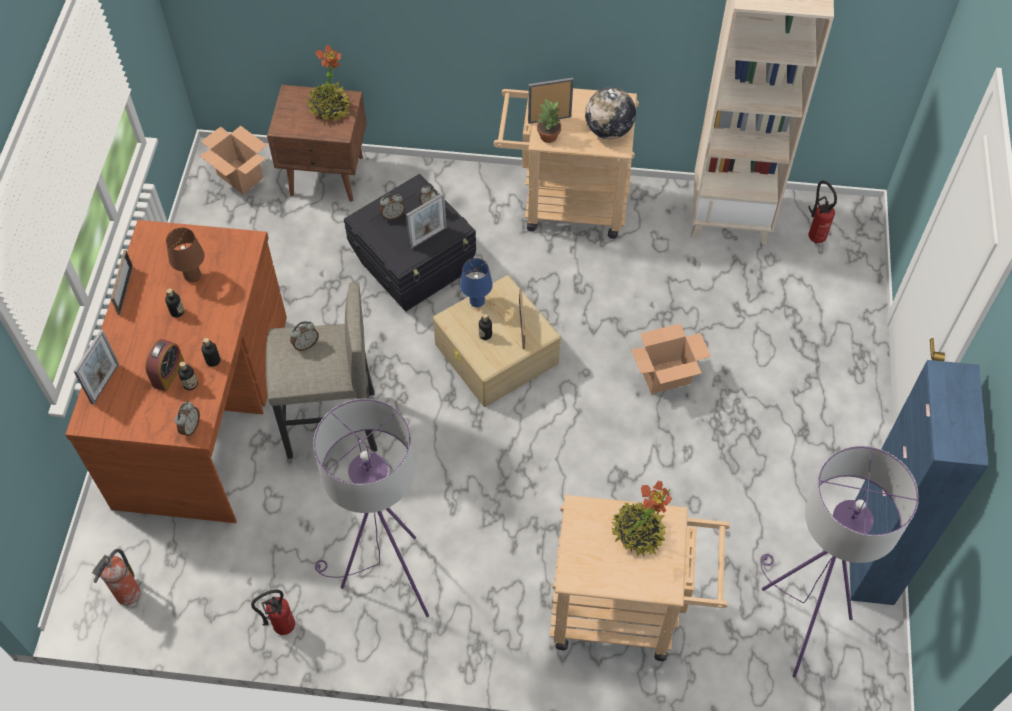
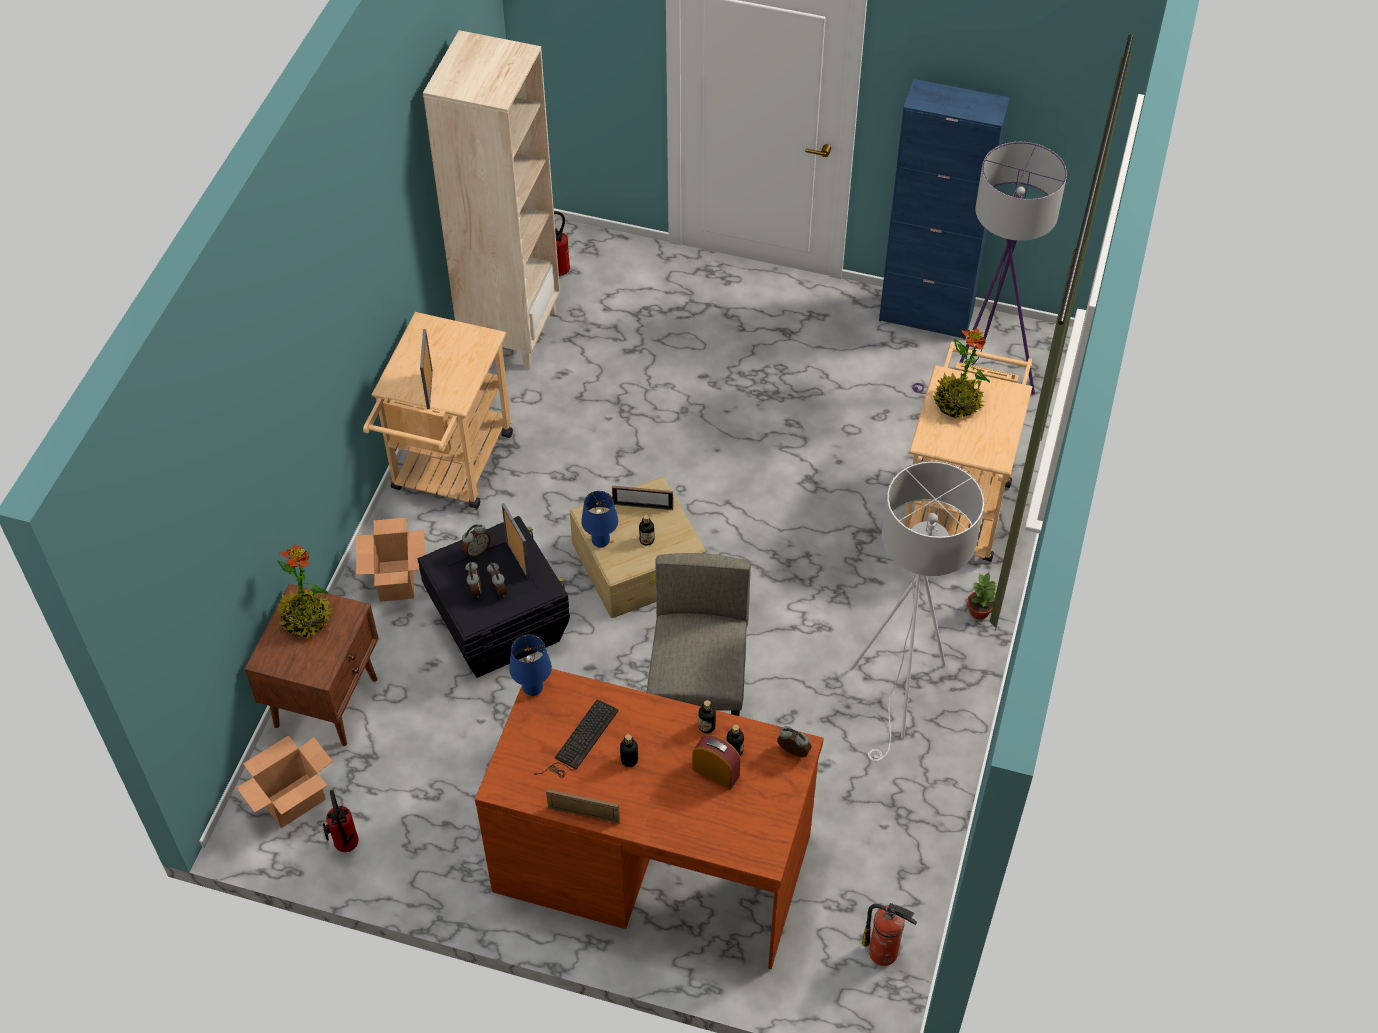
camera: 80 degrees left, 5 degrees down
picture frame [74,330,119,405] -> none
brown table lamp [166,228,205,282] -> keyboard [534,699,618,778]
fire extinguisher [251,590,295,635] -> fire extinguisher moved to [323,790,359,852]
alarm clock [290,321,319,351] -> alarm clock moved to [487,563,508,597]
purple floor lamp [313,399,429,617] -> white floor lamp [852,461,984,762]
potted plant [537,99,561,143] -> potted plant moved to [967,573,997,619]
globe [585,87,636,139] -> none
cardboard box [631,323,711,394] -> cardboard box moved to [356,518,425,602]
none -> blue table lamp [509,634,552,696]

